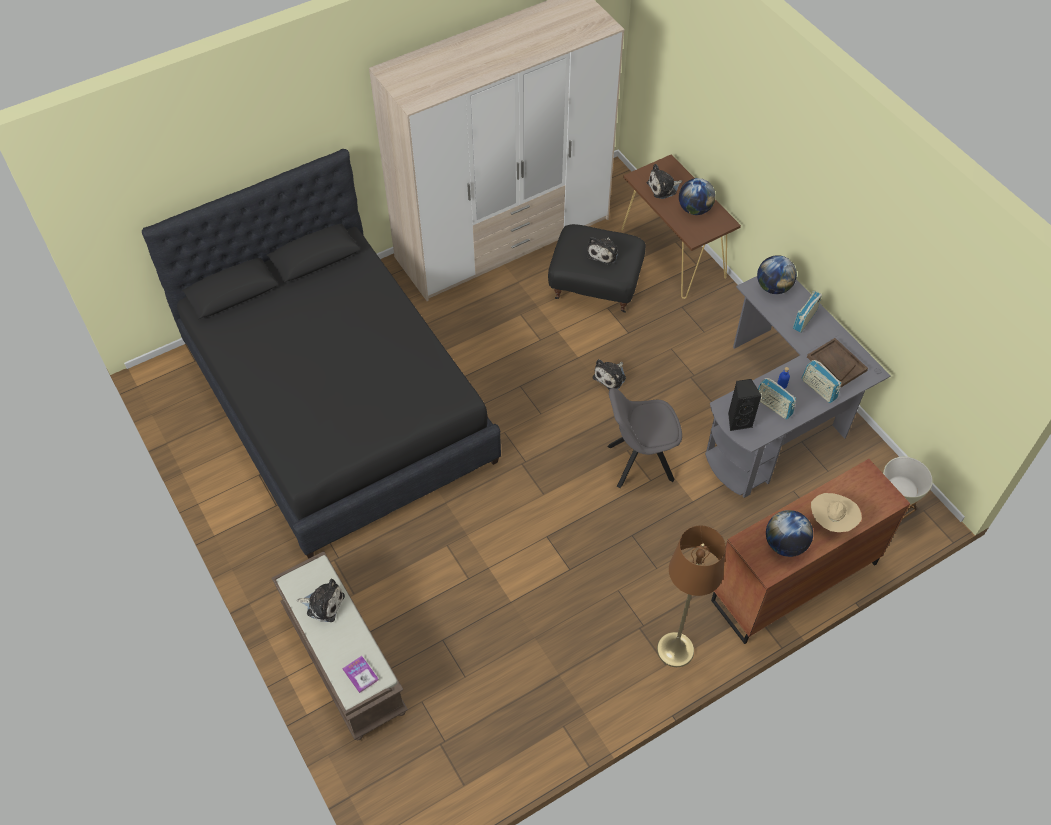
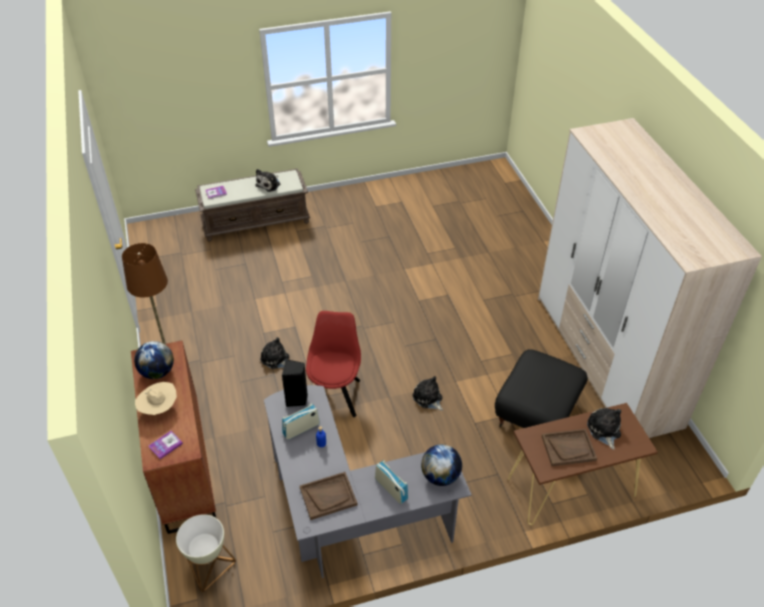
camera: 105 degrees right, 10 degrees down
black bed [142,149,501,559] -> none
plush toy [587,237,618,265] -> plush toy moved to [260,337,289,369]
grey chair [607,388,682,488] -> red chair [306,311,361,417]
globe [679,178,716,215] -> brown tray [542,429,597,466]
radio [802,360,841,403] -> none
none -> book [149,431,183,459]

